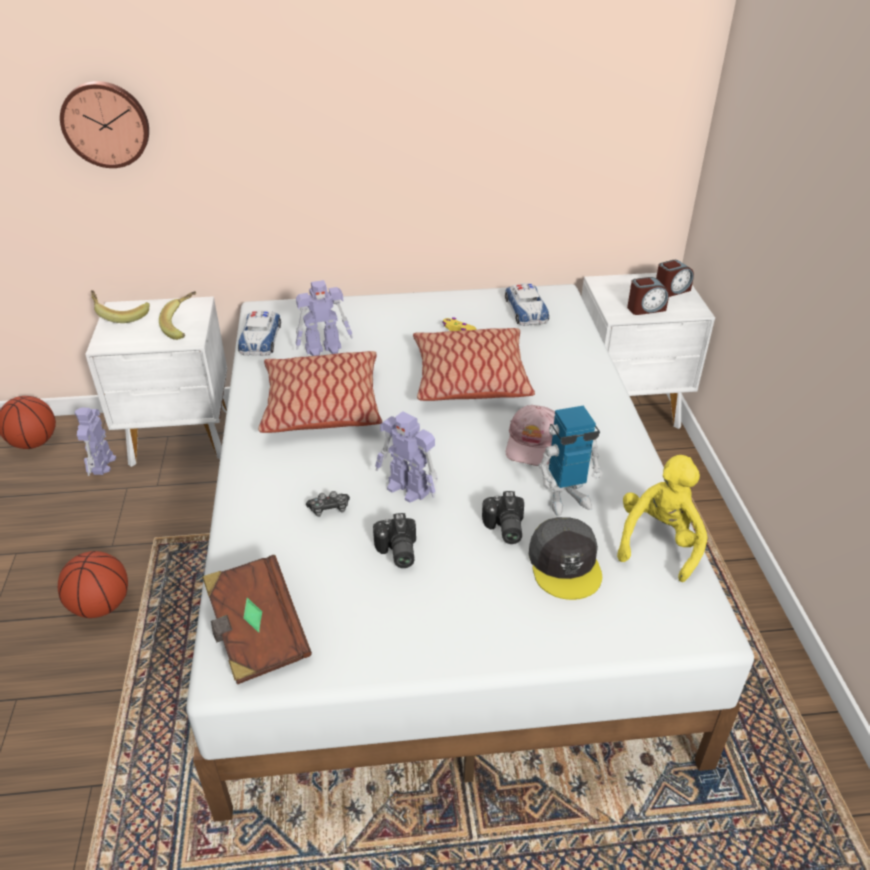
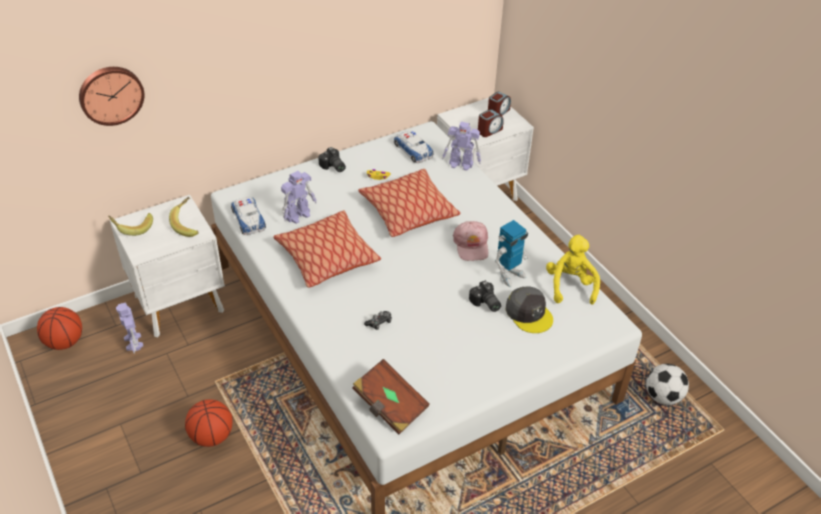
camera: 25 degrees left, 5 degrees up
camera [373,513,416,568] -> camera moved to [318,147,346,172]
toy robot [375,411,438,503] -> toy robot moved to [442,122,481,171]
none -> football [646,364,689,405]

